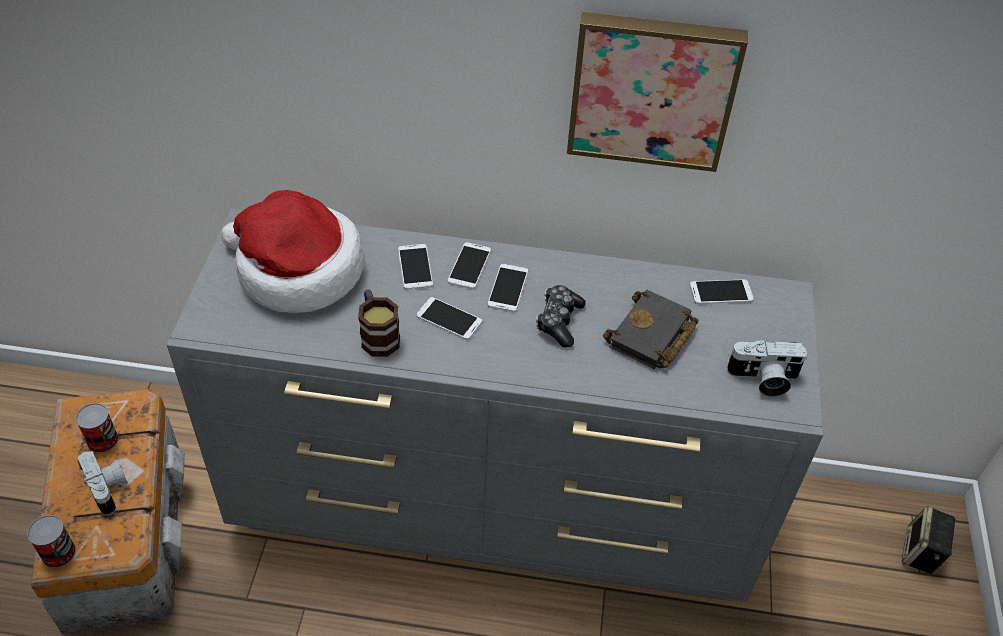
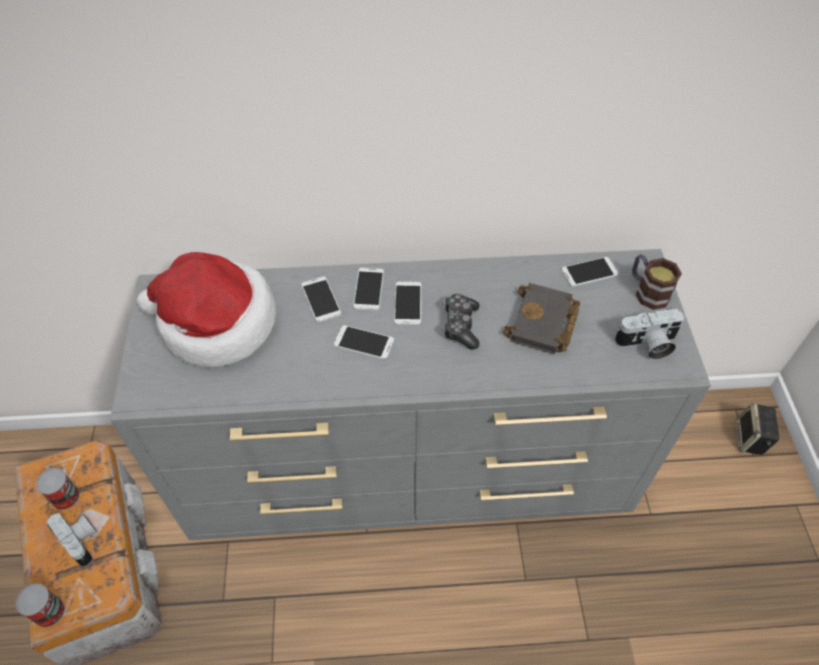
camera: 10 degrees left, 5 degrees up
mug [358,289,400,357] -> mug moved to [632,254,682,310]
picture [567,12,748,172] -> none

